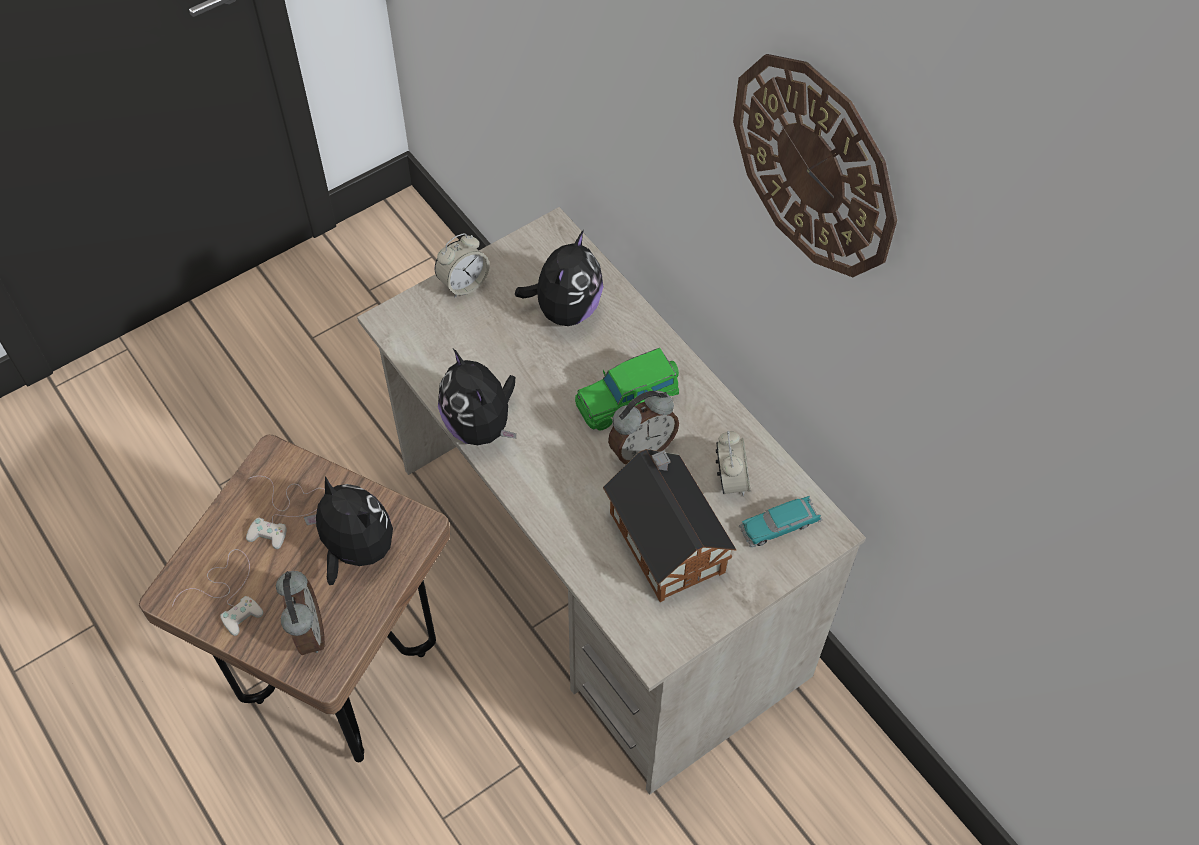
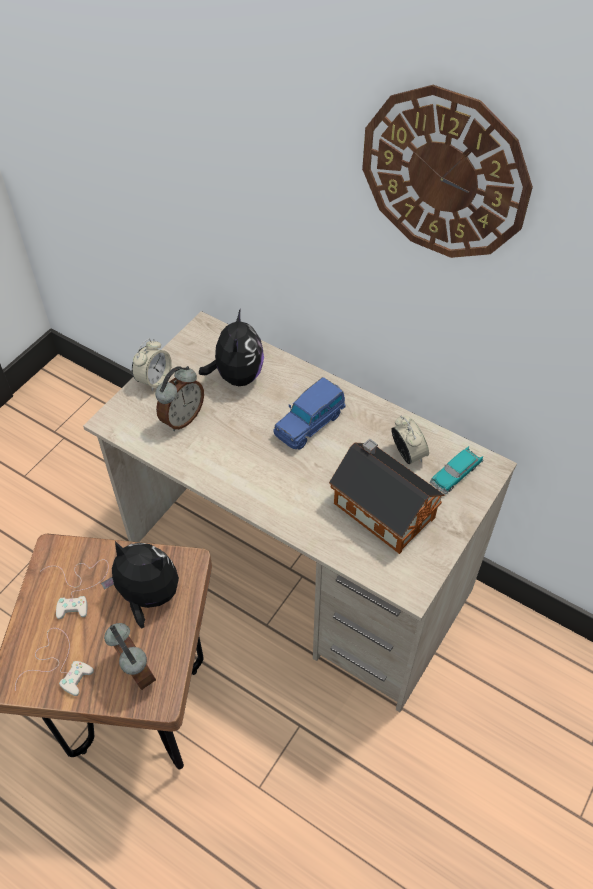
camera: 20 degrees left, 5 degrees down
plush toy [438,349,516,445] -> none
green toy car [575,348,679,431] -> blue toy car [273,377,346,449]
alarm clock [608,391,679,465] -> alarm clock moved to [155,366,204,431]

